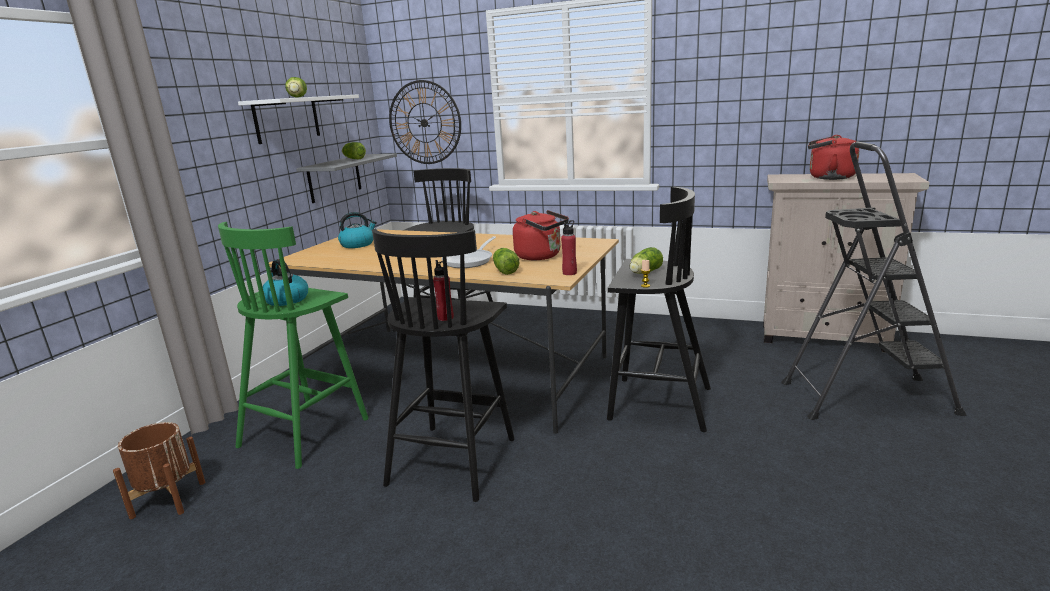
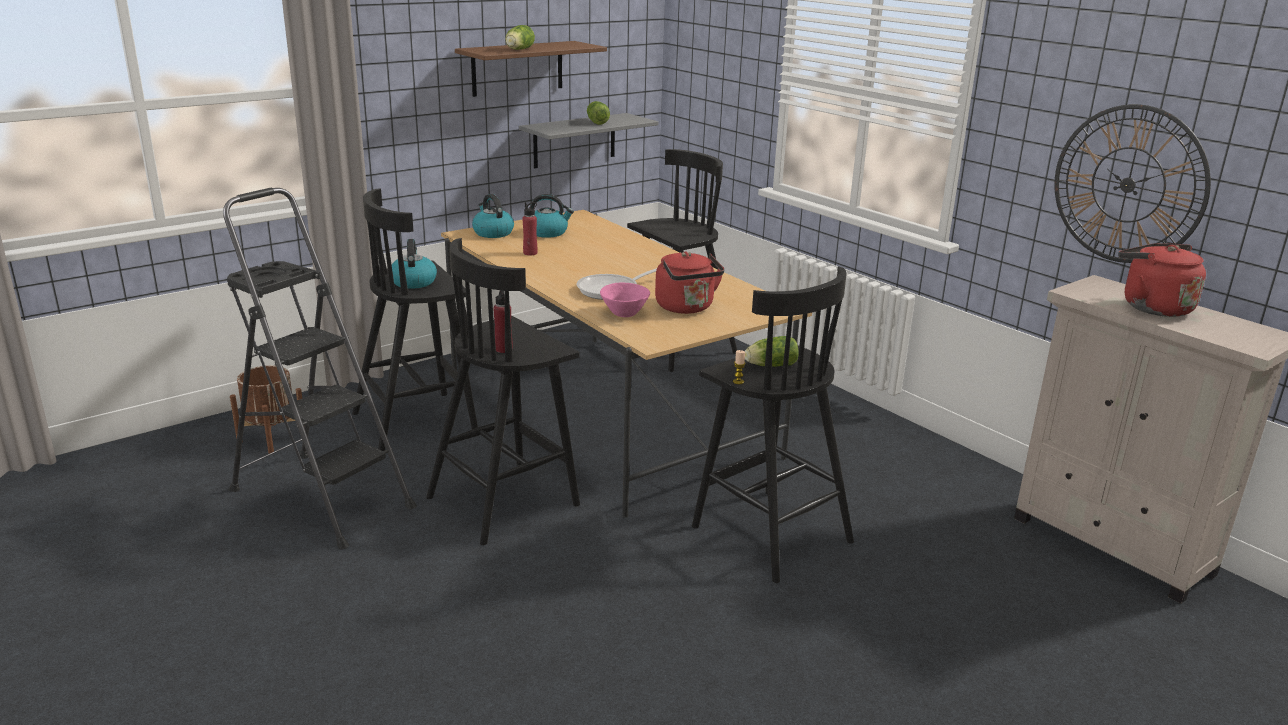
camera: 30 degrees right, 5 degrees up
green stool [218,222,369,469] -> black stool [352,188,478,451]
white shelf [238,94,359,144] -> brown shelf [455,41,607,97]
wall clock [389,80,461,164] -> wall clock moved to [1054,104,1211,263]
lettuce [493,248,520,275] -> pink bowl [600,283,650,317]
red bottle [561,220,577,275] -> red bottle moved to [522,202,537,255]
step ladder [781,141,966,420] -> step ladder moved to [223,188,417,549]
none -> kettle [472,194,514,238]

